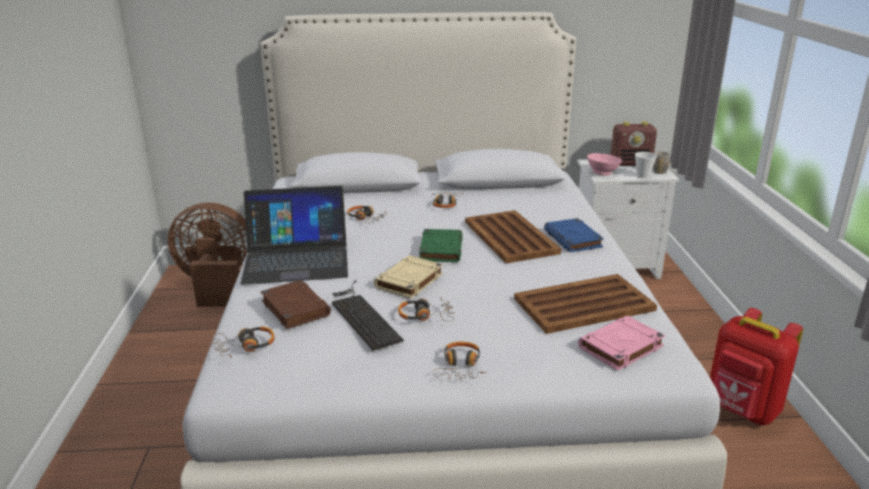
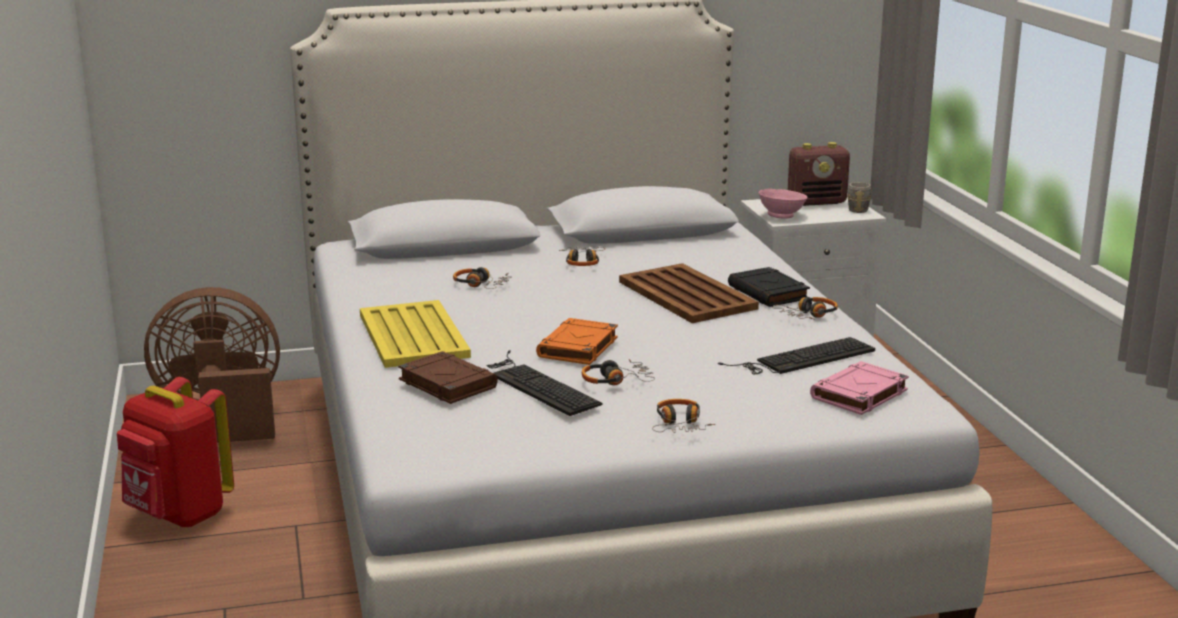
camera: 10 degrees left, 5 degrees down
headphones [211,326,275,359] -> headphones moved to [772,297,838,320]
laptop [240,186,348,285] -> yellow tray [360,300,471,368]
beige book [374,255,443,299] -> orange book [536,318,618,365]
green book [419,229,463,262] -> none
brown tray [514,274,657,334] -> keyboard [718,337,875,374]
blue book [544,218,604,252] -> black book [728,267,810,307]
cup [635,152,657,178] -> none
red backpack [710,308,803,425] -> red backpack moved to [117,377,234,528]

